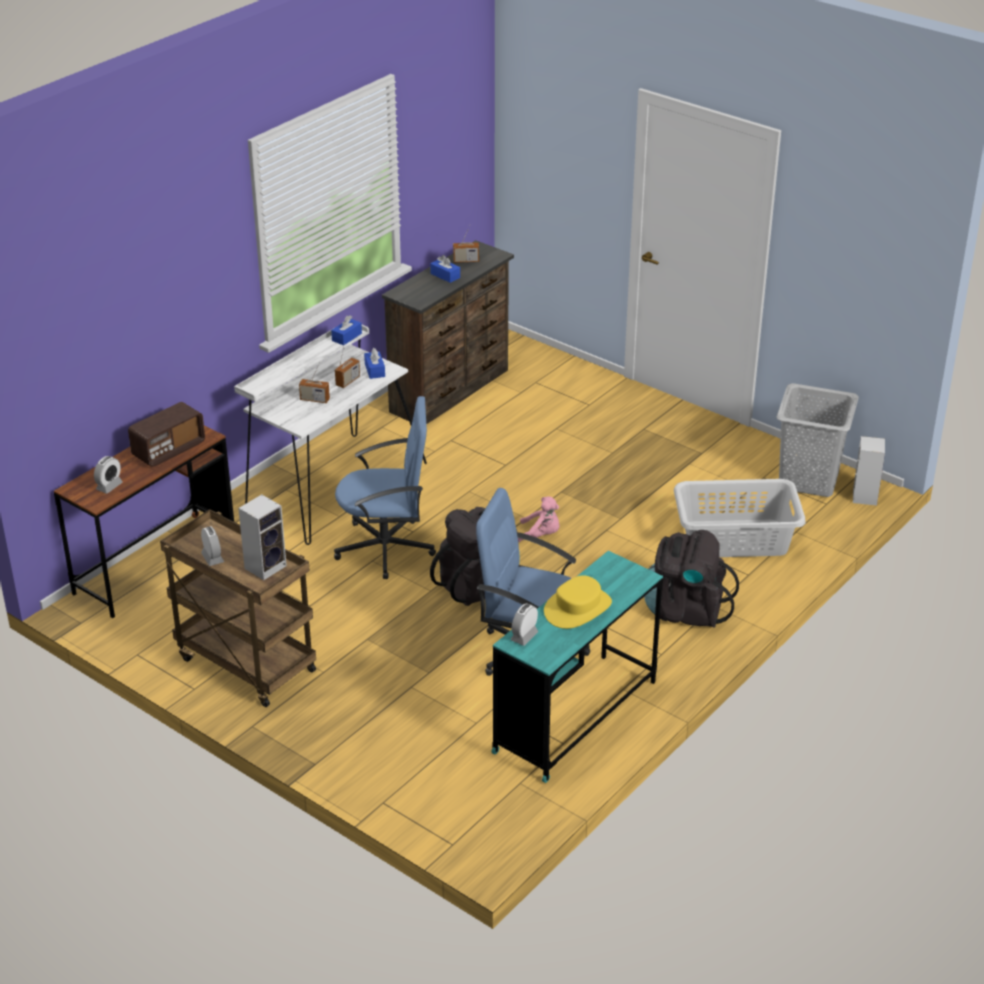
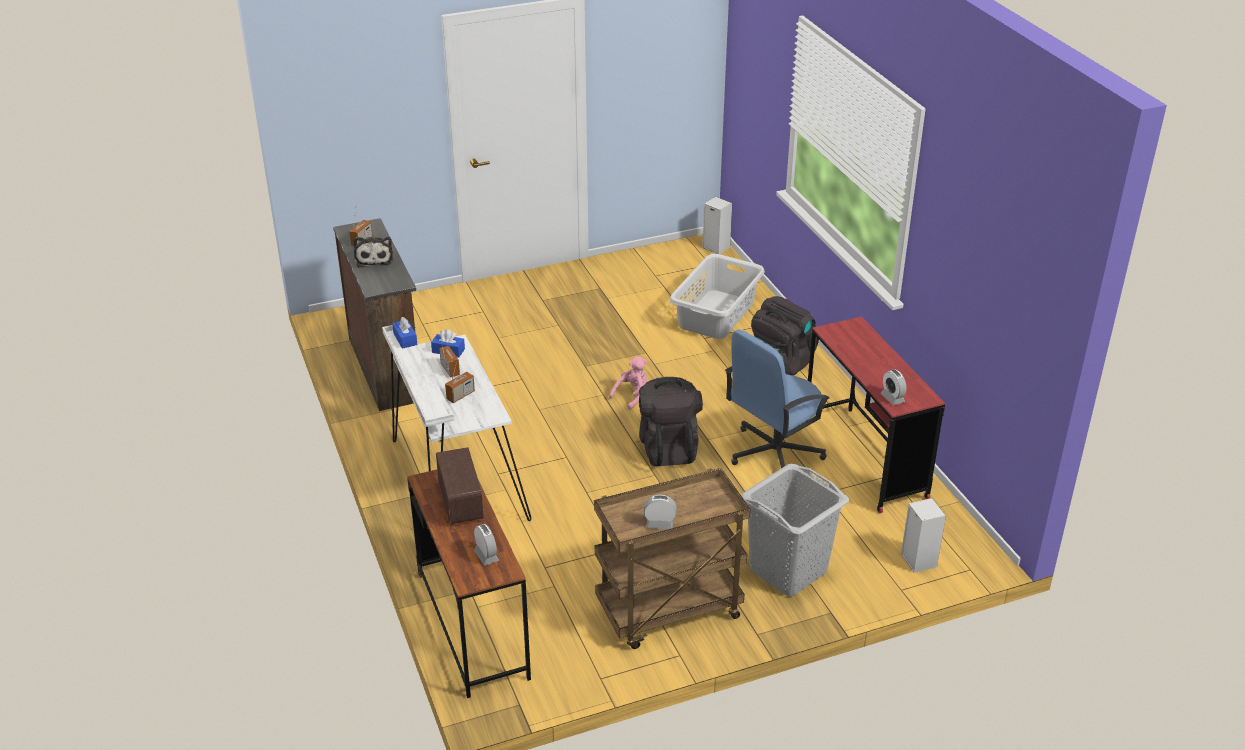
camera: 60 degrees left, 0 degrees up
speaker [238,494,286,580] -> speaker moved to [901,498,946,573]
blue office chair [334,396,436,579] -> none
blue tissue box [430,255,460,283] -> plush toy [354,237,393,268]
turquoise desk [491,551,663,783] -> red desk [805,316,945,513]
yellow hat [544,575,612,629] -> none
grey laundry basket [776,383,859,497] -> grey laundry basket moved to [741,464,849,596]

